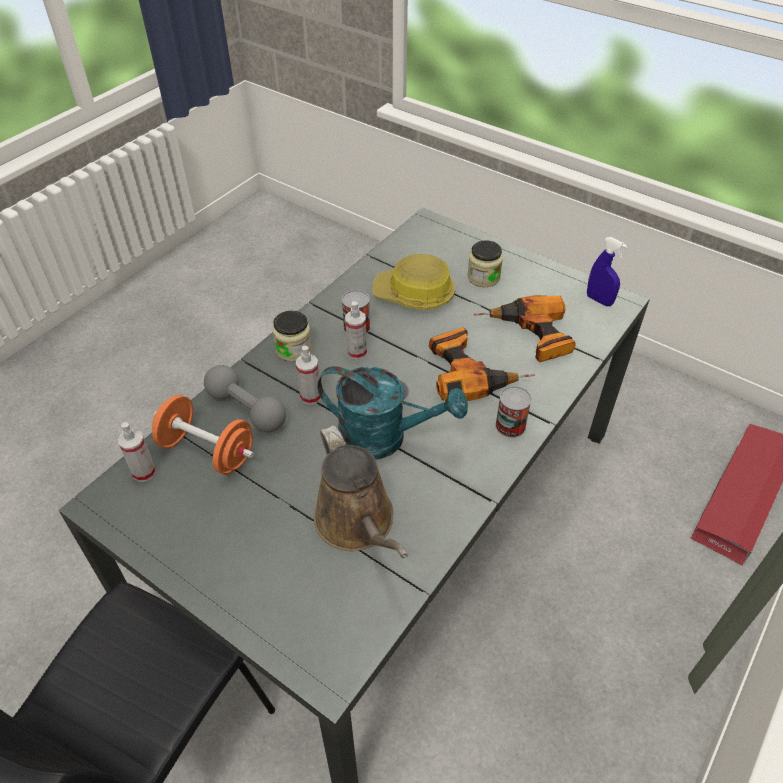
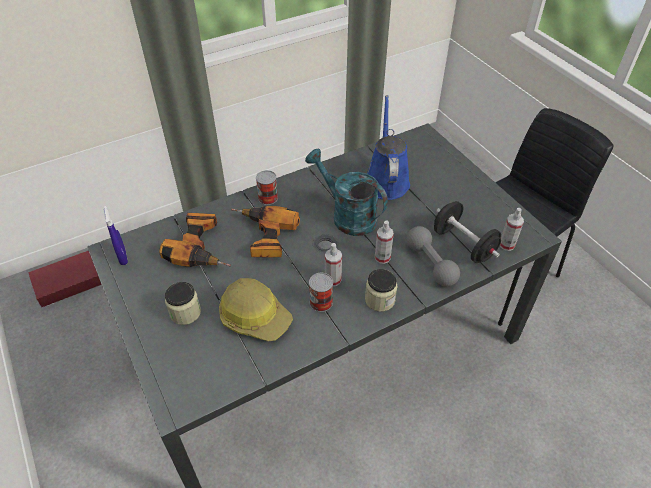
camera: 155 degrees left, 0 degrees up
orange dumbbell [152,395,254,475] -> black dumbbell [434,201,501,263]
brown watering can [314,425,408,558] -> blue watering can [367,95,410,200]

